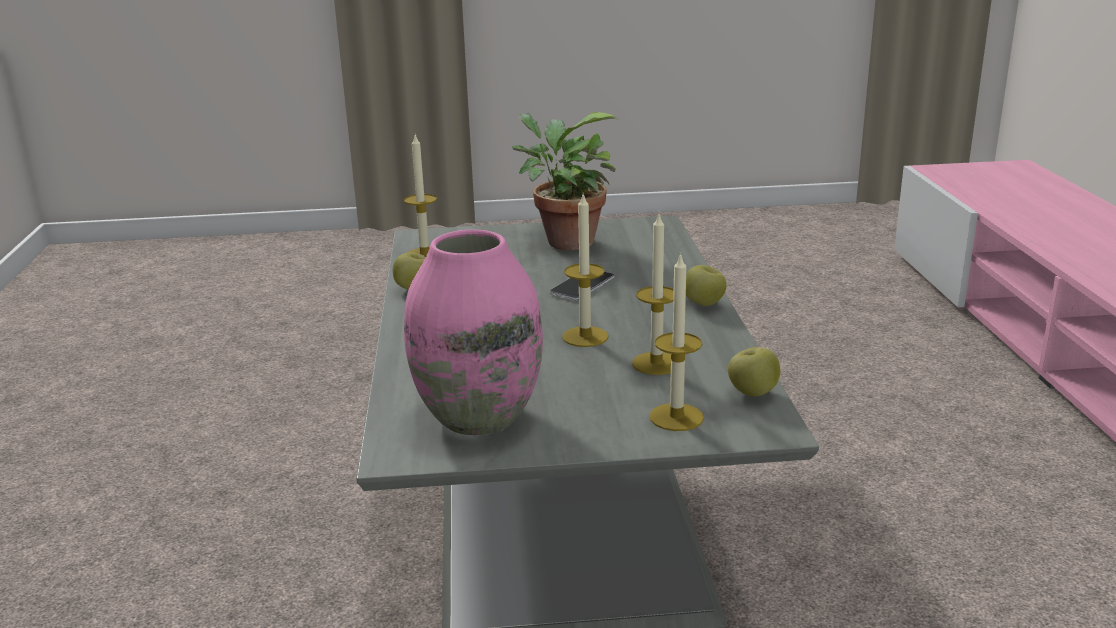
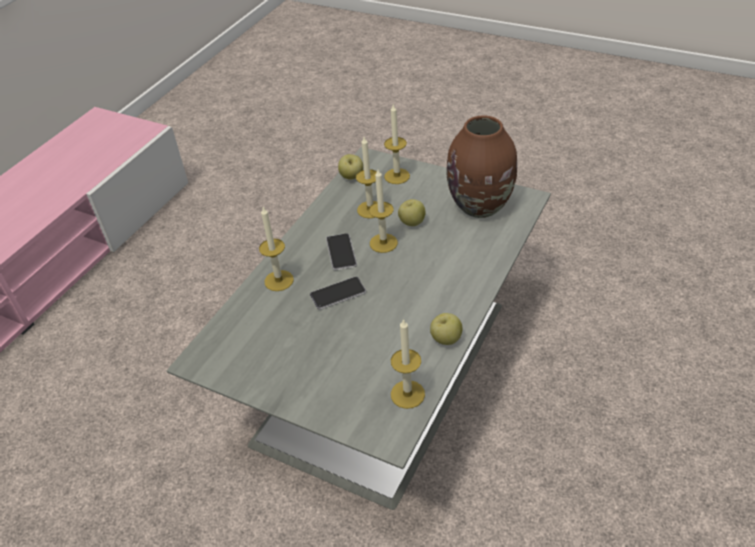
camera: 145 degrees left, 20 degrees up
pink vase [404,230,543,436] -> brown vase [446,116,517,218]
potted plant [512,112,617,250] -> none
apple [686,265,727,306] -> apple moved to [398,199,425,226]
none -> candle [259,207,294,291]
none -> phone [326,233,357,270]

